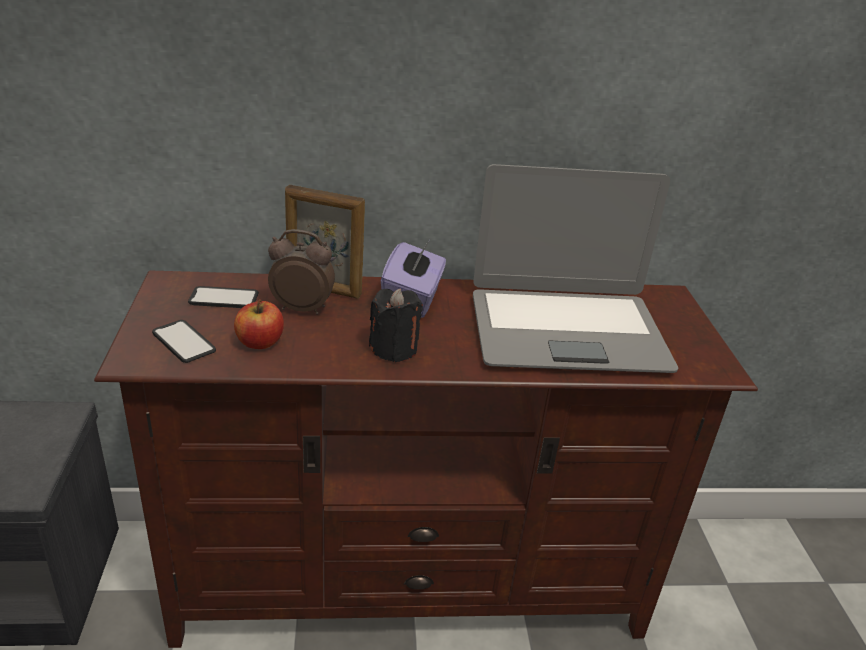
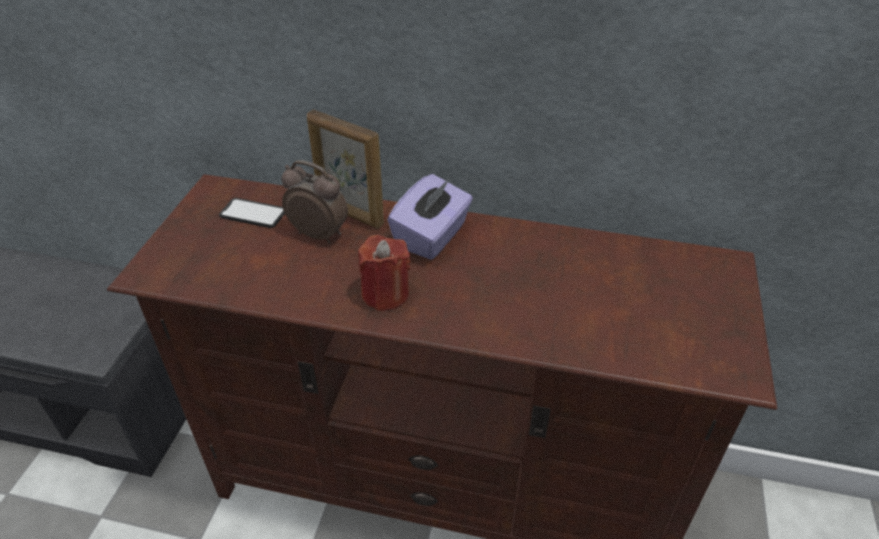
camera: 20 degrees right, 10 degrees up
phone [152,320,216,363] -> none
apple [234,300,284,349] -> none
black candle [369,289,423,362] -> red candle [358,235,411,311]
laptop [473,164,678,373] -> none

